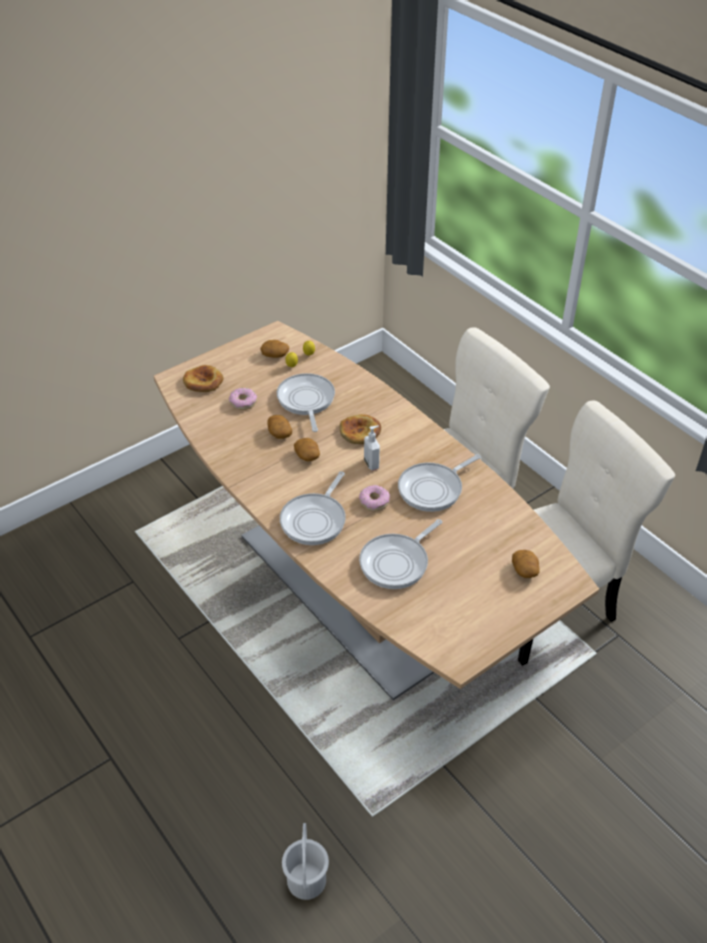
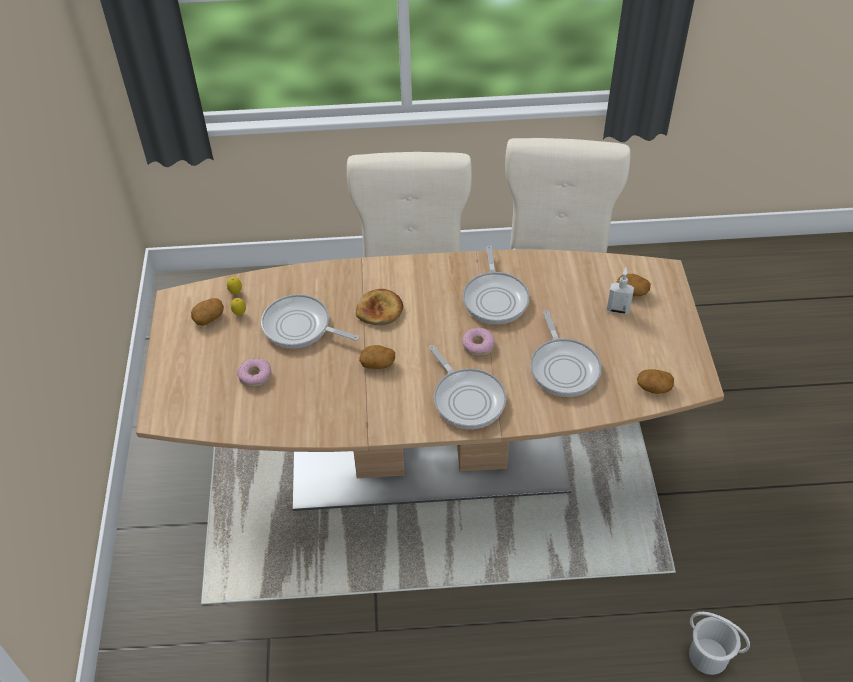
camera: 55 degrees left, 5 degrees up
bread [183,365,224,392] -> none
potato [267,415,292,439] -> potato moved to [637,369,674,394]
soap dispenser [364,425,380,470] -> soap dispenser moved to [607,267,634,314]

